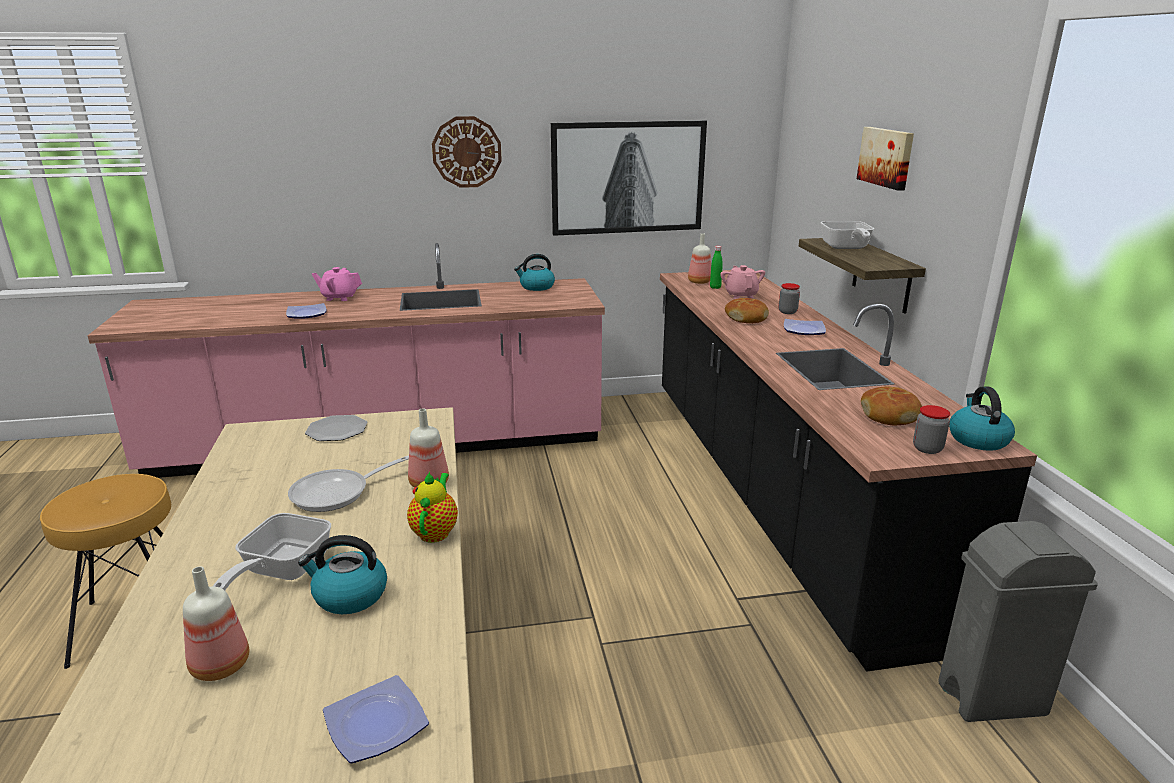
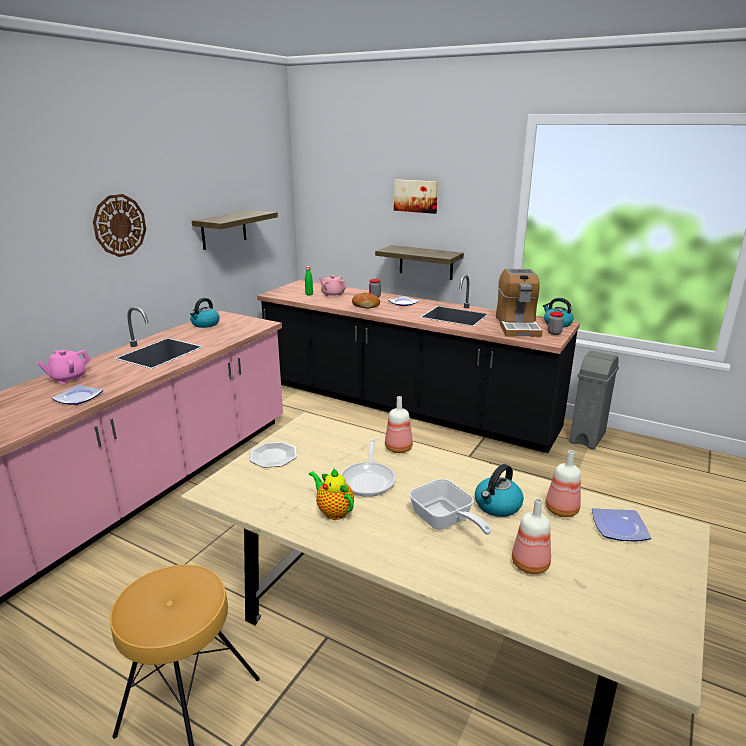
camera: 50 degrees left, 0 degrees up
teapot [407,472,458,543] -> teapot moved to [309,468,354,520]
picture [551,121,707,236] -> shelf [192,210,278,250]
bottle [688,233,711,284] -> bottle moved to [545,450,581,517]
frying pan [821,221,874,249] -> none
bread [861,387,922,425] -> coffee machine [496,269,542,337]

